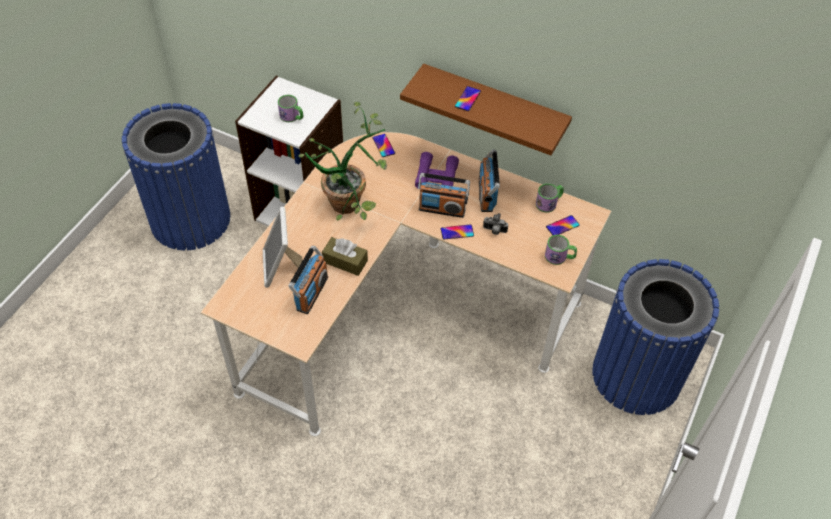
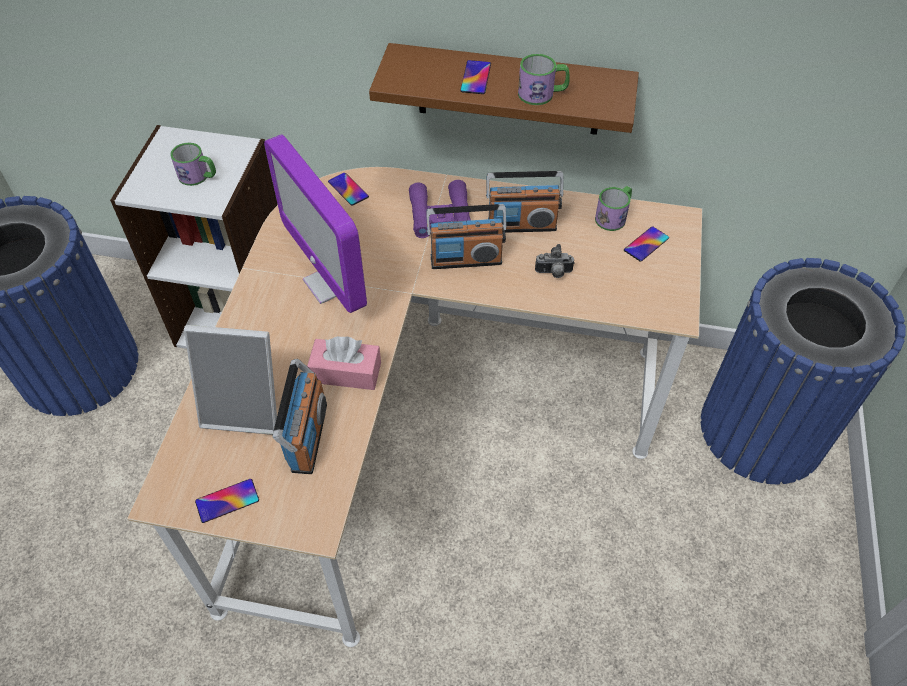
camera: 15 degrees left, 0 degrees up
picture frame [263,207,303,288] -> picture frame turned 60 degrees counterclockwise [184,325,277,435]
potted plant [298,102,387,220] -> monitor [264,134,367,313]
brown tissue box [322,237,368,276] -> pink tissue box [307,336,381,390]
phone [441,224,474,240] -> phone moved to [195,479,259,523]
radio [479,149,500,212] -> radio turned 75 degrees counterclockwise [486,171,564,233]
mug [545,235,577,265] -> mug moved to [518,54,570,105]

